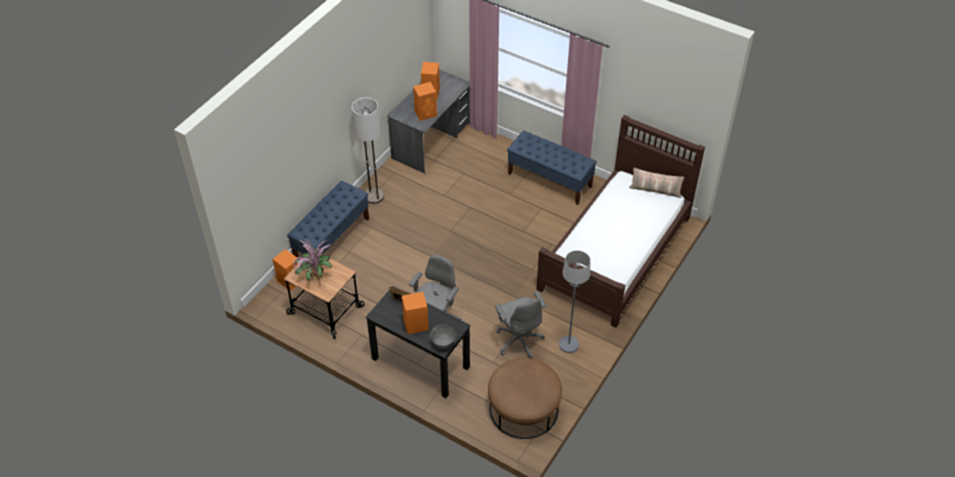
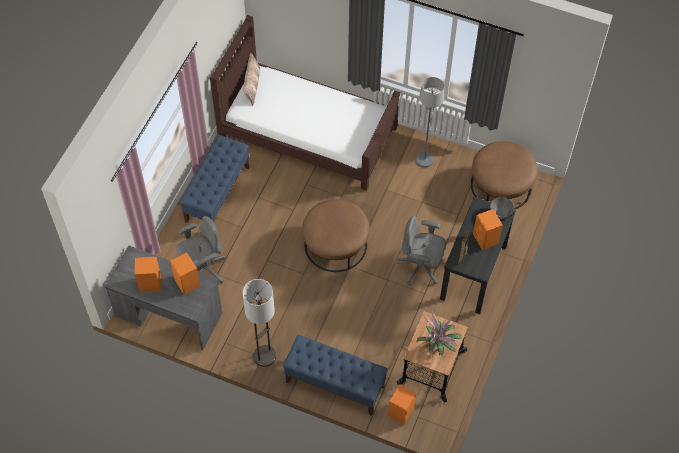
camera: 100 degrees left, 10 degrees up
grey office chair [495,291,546,359] -> grey office chair moved to [176,216,225,283]
none -> brown ottoman [302,199,369,272]

